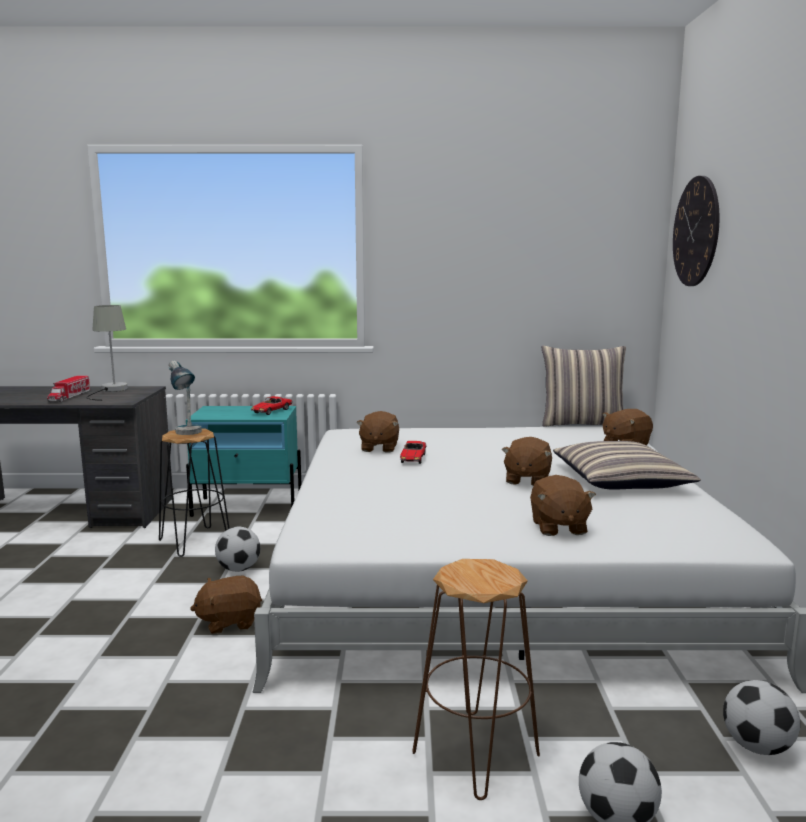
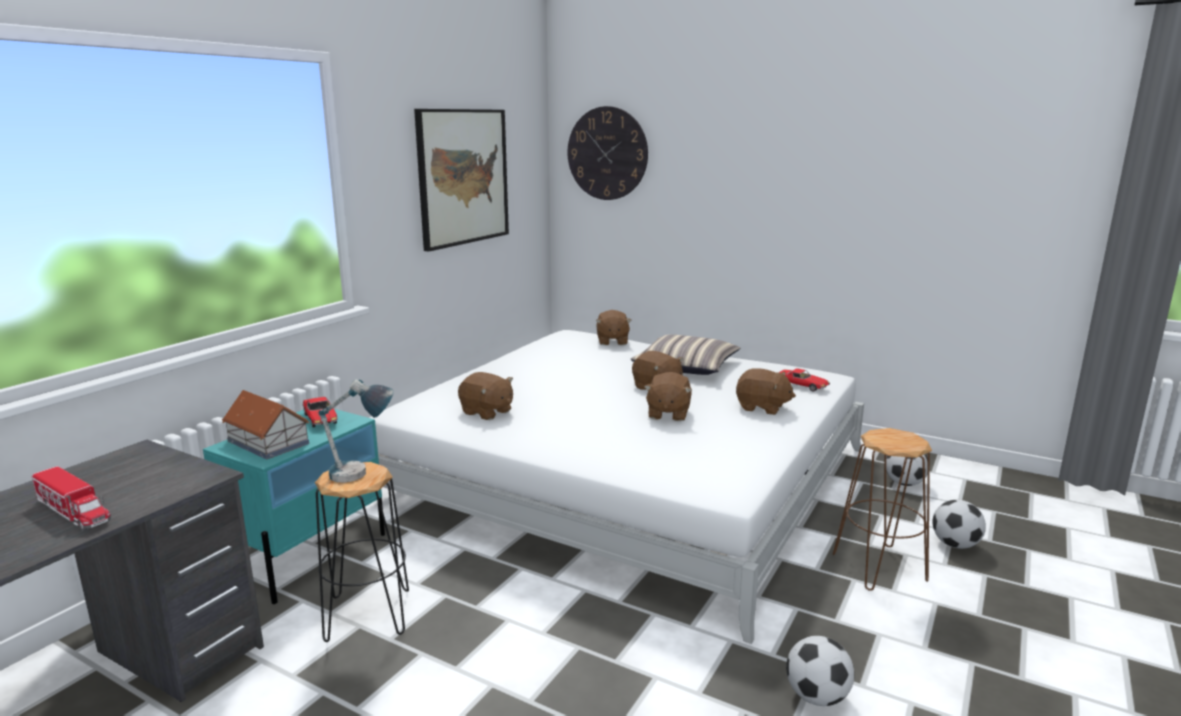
camera: 60 degrees left, 5 degrees up
grey table lamp [86,305,128,401] -> none
brown plush toy [190,576,262,634] -> brown plush toy moved to [644,372,692,421]
football [215,527,260,572] -> football moved to [786,636,854,706]
toy car [400,441,426,464] -> toy car moved to [779,368,830,392]
pillow [542,346,626,427] -> none
none -> toy house [222,390,309,460]
none -> picture [414,109,509,252]

